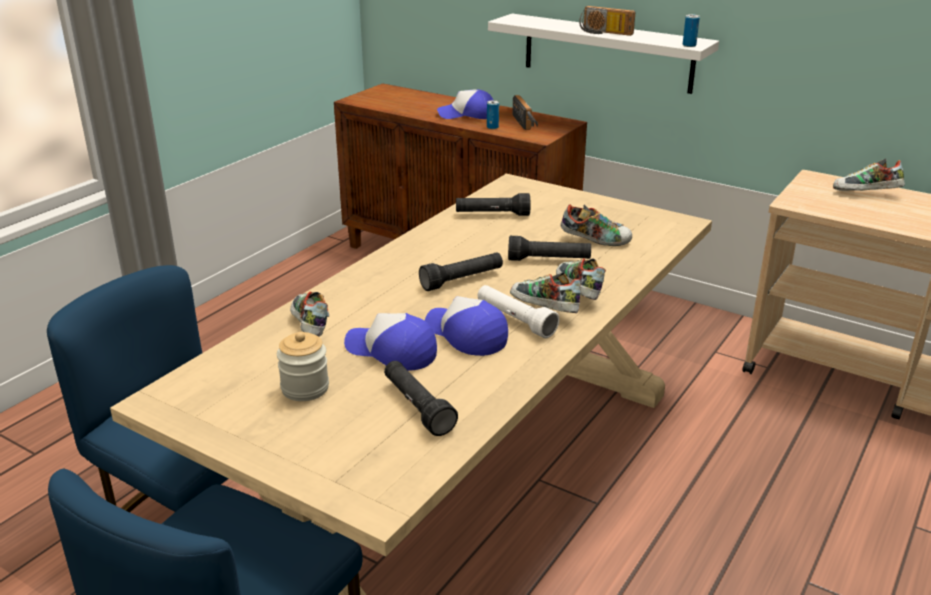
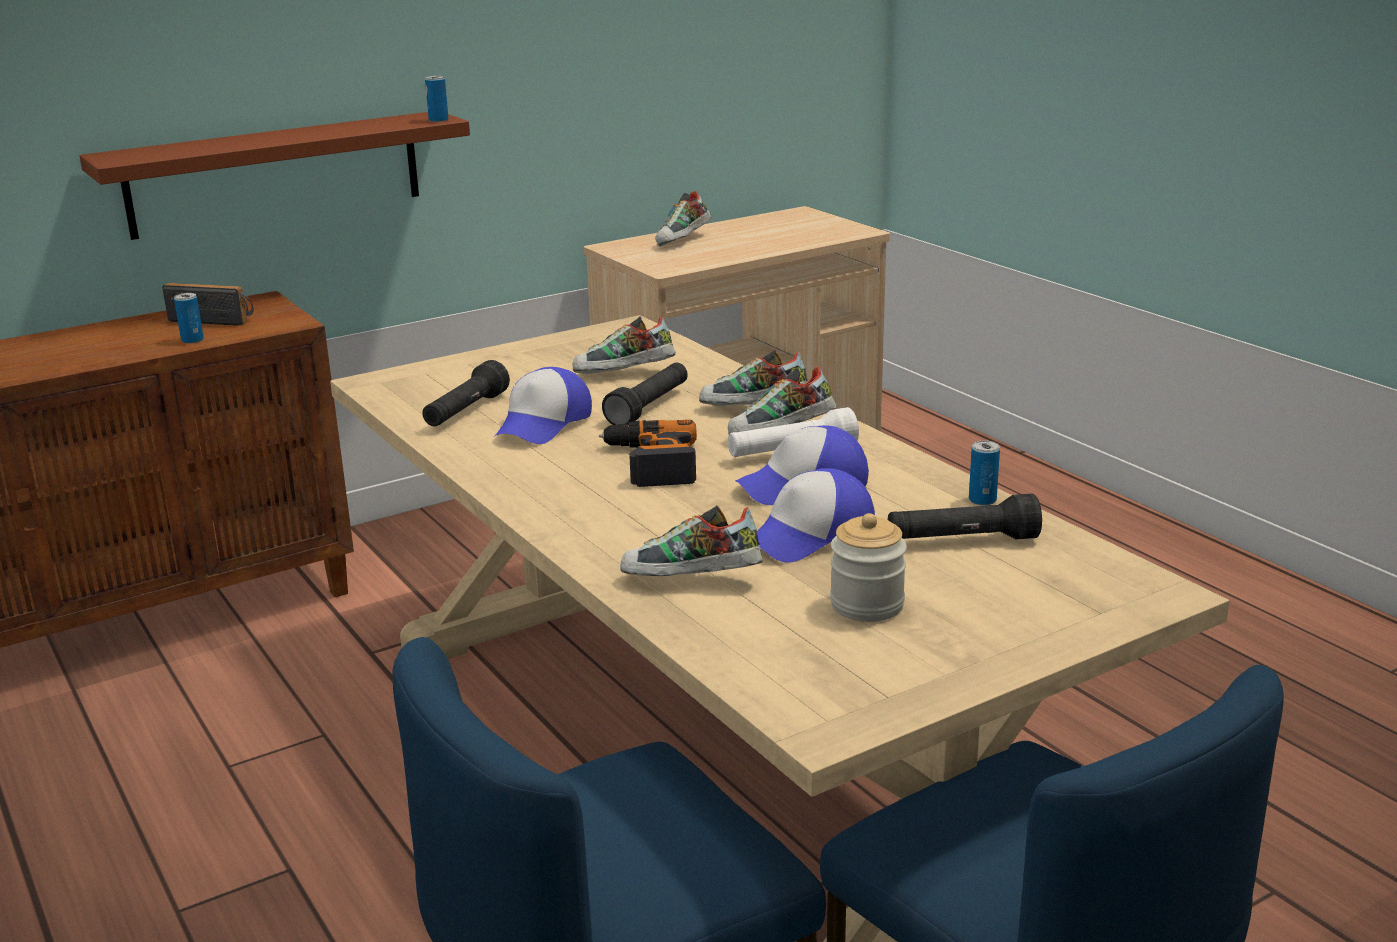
camera: 65 degrees left, 5 degrees down
black flashlight [419,252,503,291] -> power drill [599,420,697,487]
cap [437,89,493,119] -> cap moved to [494,367,592,444]
white shelf [488,14,719,94] -> brown shelf [79,112,470,240]
shoe [560,204,632,246] -> shoe turned 135 degrees counterclockwise [573,316,676,374]
radio [579,6,635,36] -> none
none -> can [969,441,1000,506]

